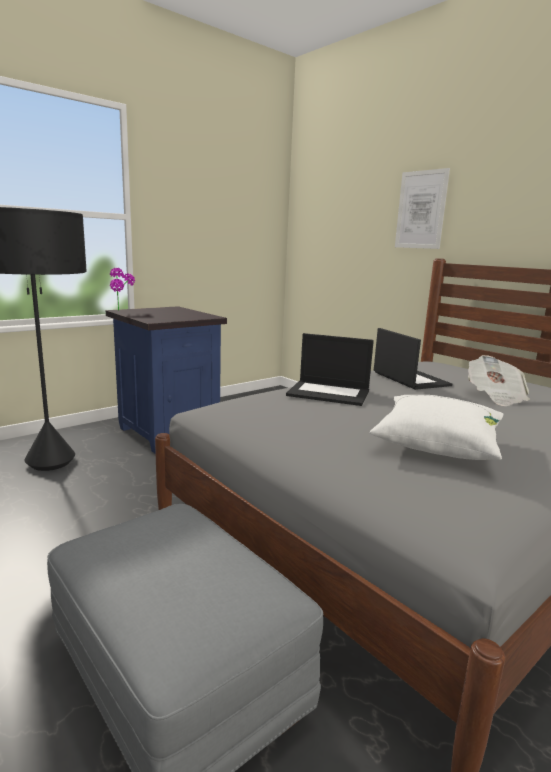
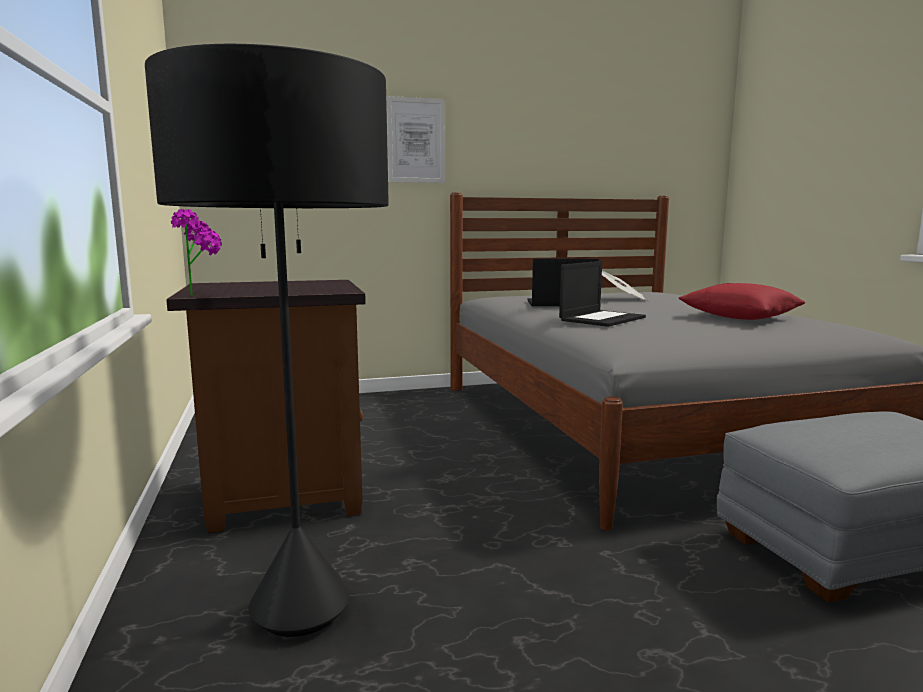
camera: 65 degrees left, 5 degrees down
blue cabinet [106,306,227,454] -> brown cabinet [166,280,366,533]
white pillow [370,395,503,460] -> red pillow [679,283,805,320]

